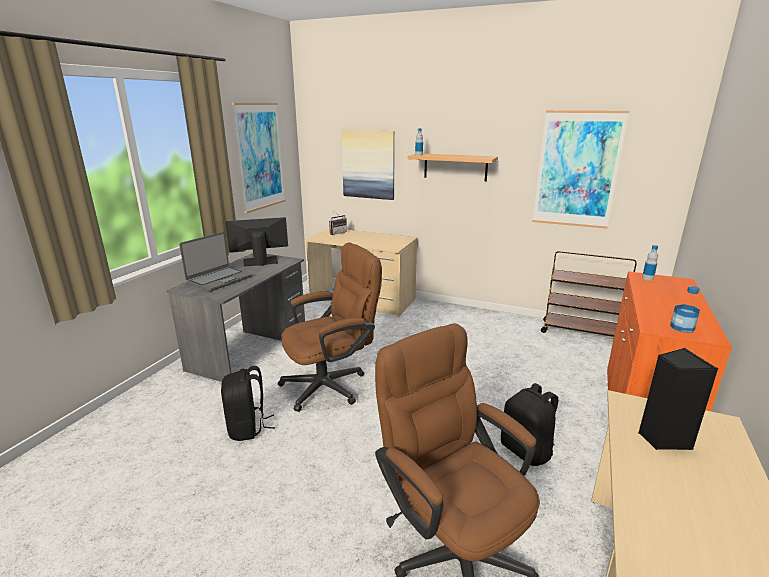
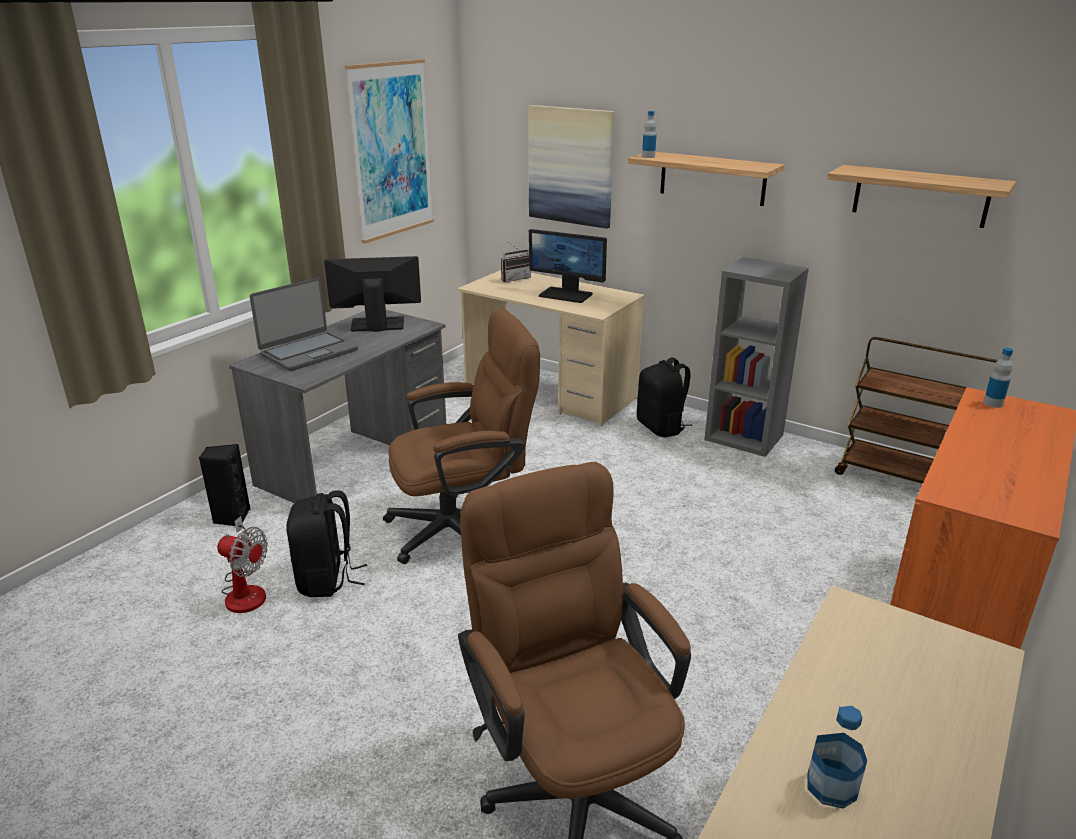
camera: 10 degrees right, 5 degrees up
black backpack [501,383,558,466] -> black backpack moved to [637,357,692,437]
picture [532,110,629,229] -> shelf [827,165,1016,228]
black speaker [638,348,719,450] -> black speaker moved to [199,444,250,526]
bottle [670,286,700,333] -> bottle moved to [807,706,867,808]
none -> fan [217,516,268,613]
none -> monitor [529,229,607,303]
none -> grey bookcase [704,257,809,457]

